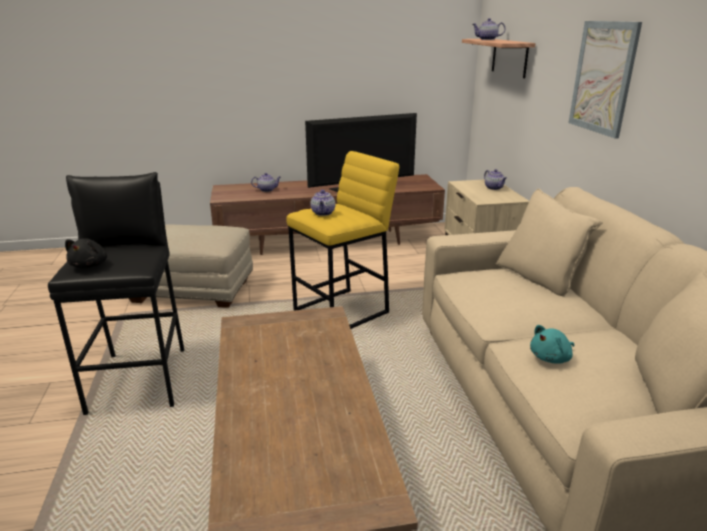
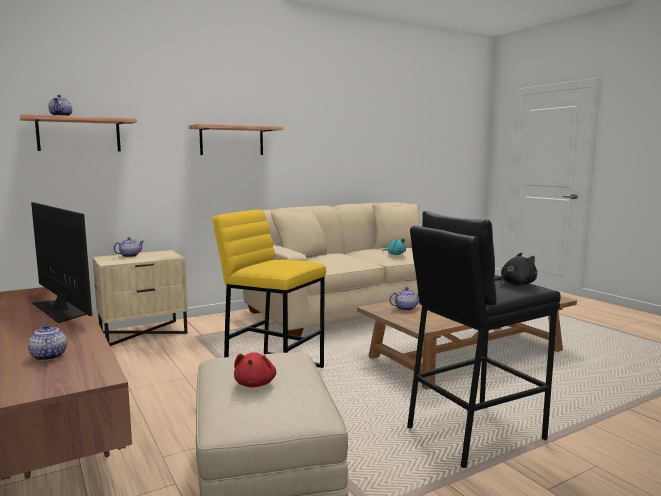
camera: 110 degrees left, 15 degrees down
teapot [310,190,335,216] -> teapot moved to [389,287,419,311]
picture [568,21,642,139] -> shelf [189,124,283,155]
none -> red plush toy [234,352,276,387]

